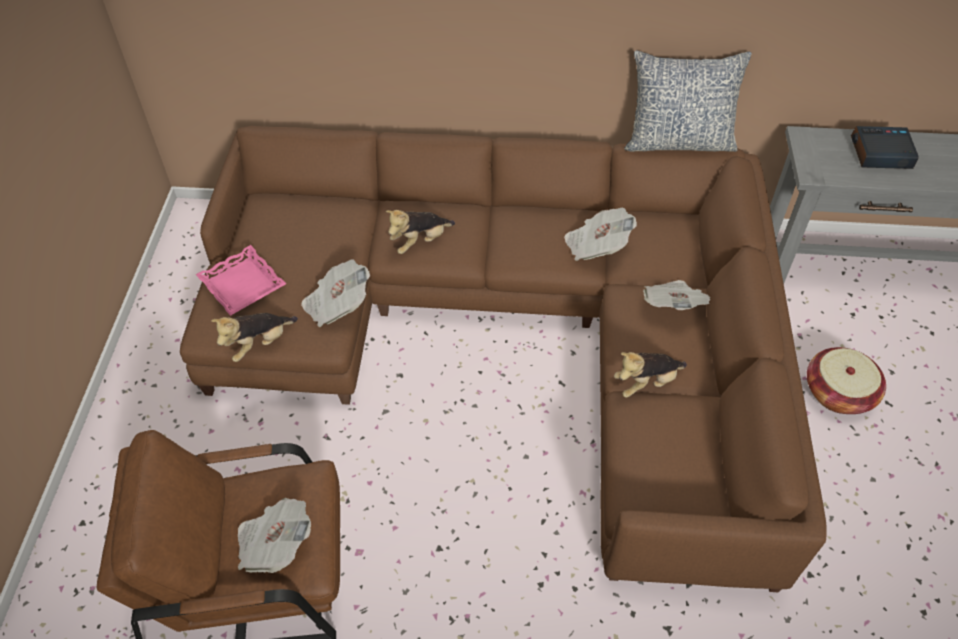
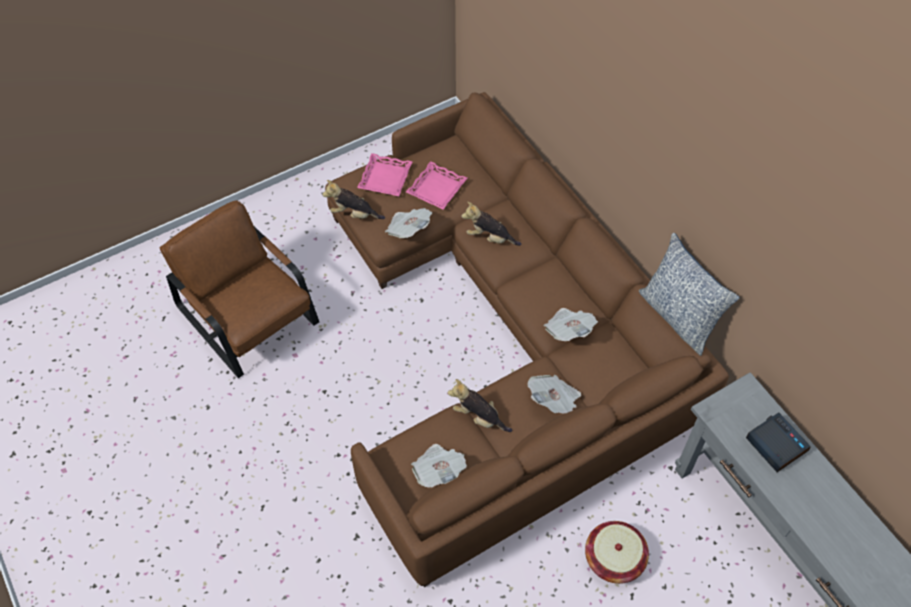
camera: 55 degrees right, 5 degrees up
newspaper [238,498,311,573] -> newspaper moved to [411,444,467,488]
none -> pink tray [406,161,467,209]

